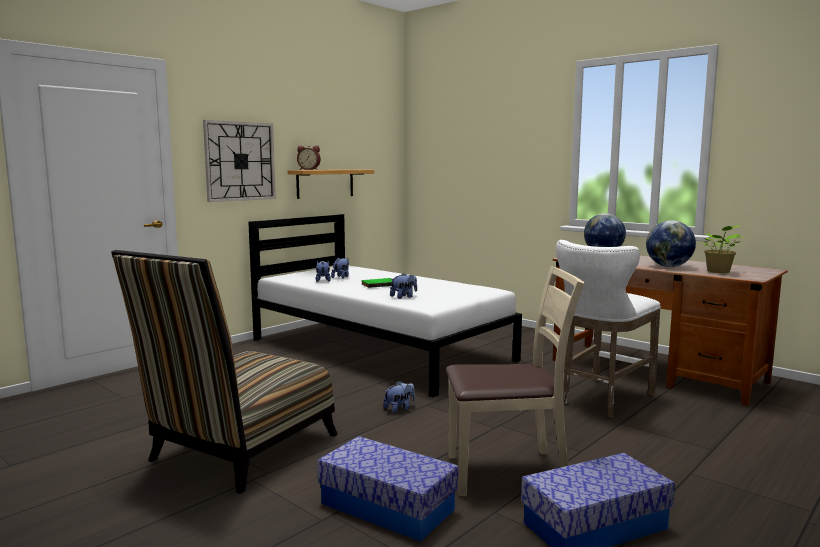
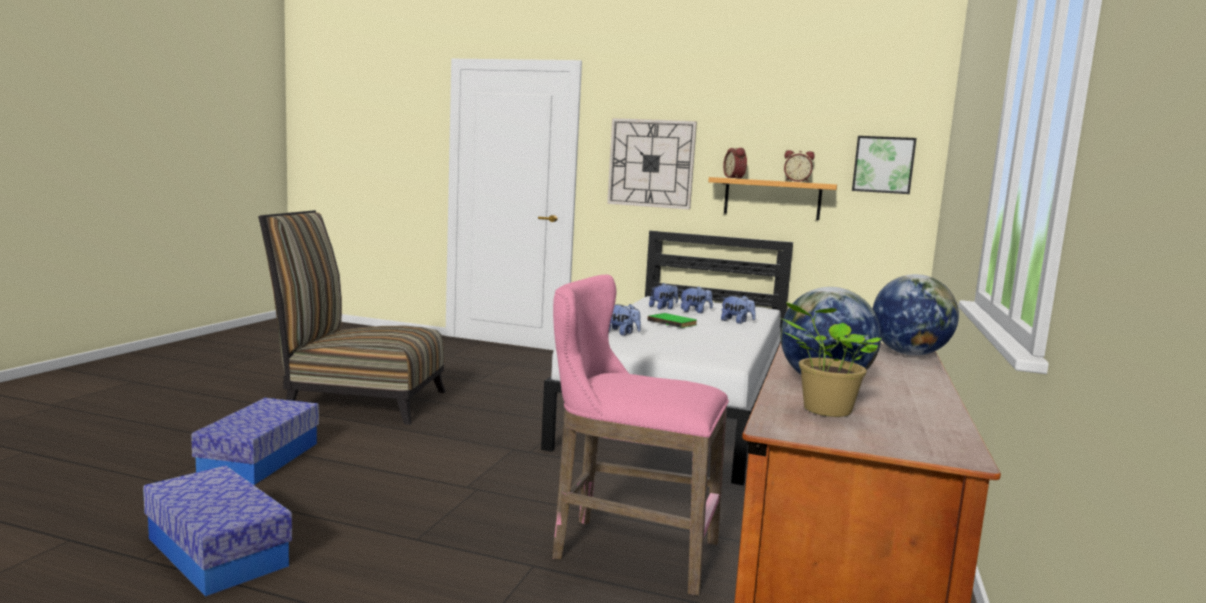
camera: 65 degrees right, 0 degrees up
plush toy [383,381,415,413] -> plush toy moved to [721,295,756,324]
beige chair [446,266,585,496] -> none
white stool [556,240,661,418] -> pink stool [552,275,729,596]
none -> alarm clock [784,150,815,182]
none -> picture [852,136,917,194]

